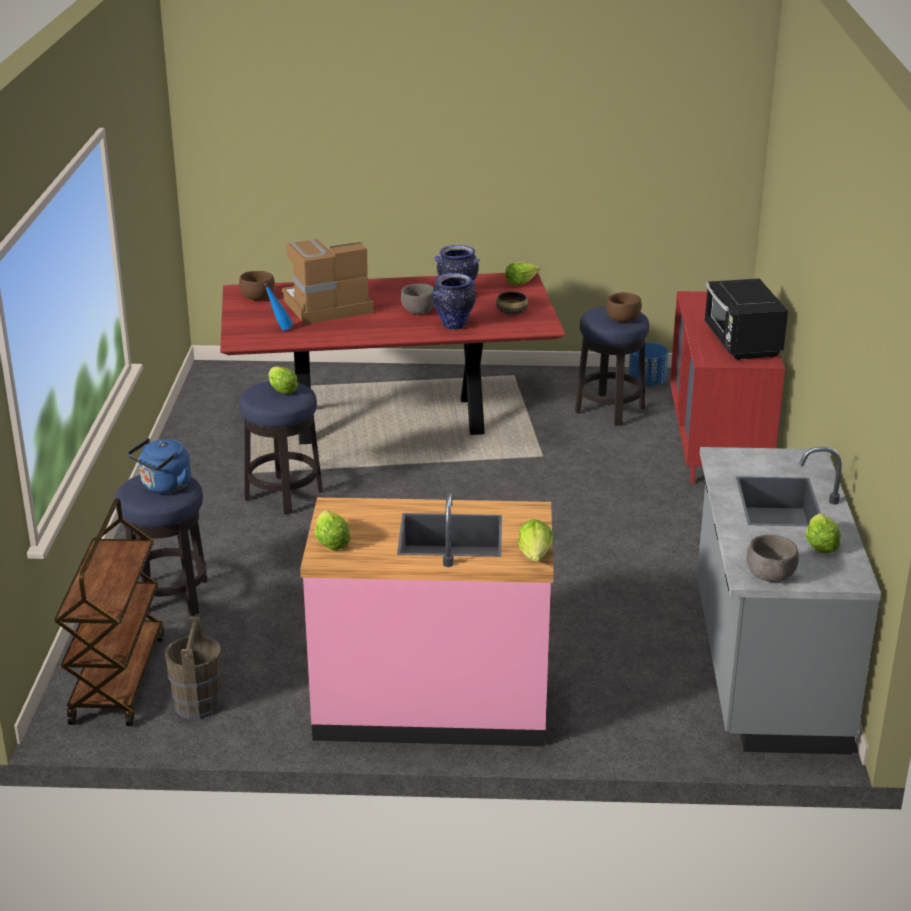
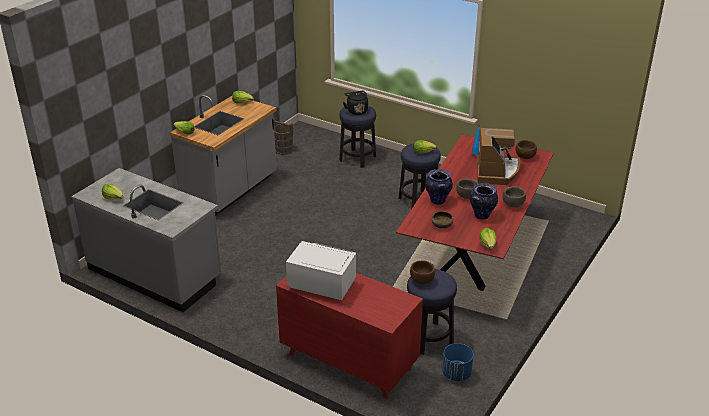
camera: 120 degrees right, 5 degrees up
brown cart [54,498,164,726] -> none
blue kettle [128,438,191,493] -> black kettle [343,91,368,115]
pink counter [300,492,554,746] -> grey counter [170,95,277,216]
black microwave [704,279,788,360] -> white microwave [286,241,357,300]
brown bowl [746,535,799,582] -> brown bowl moved to [502,186,526,207]

